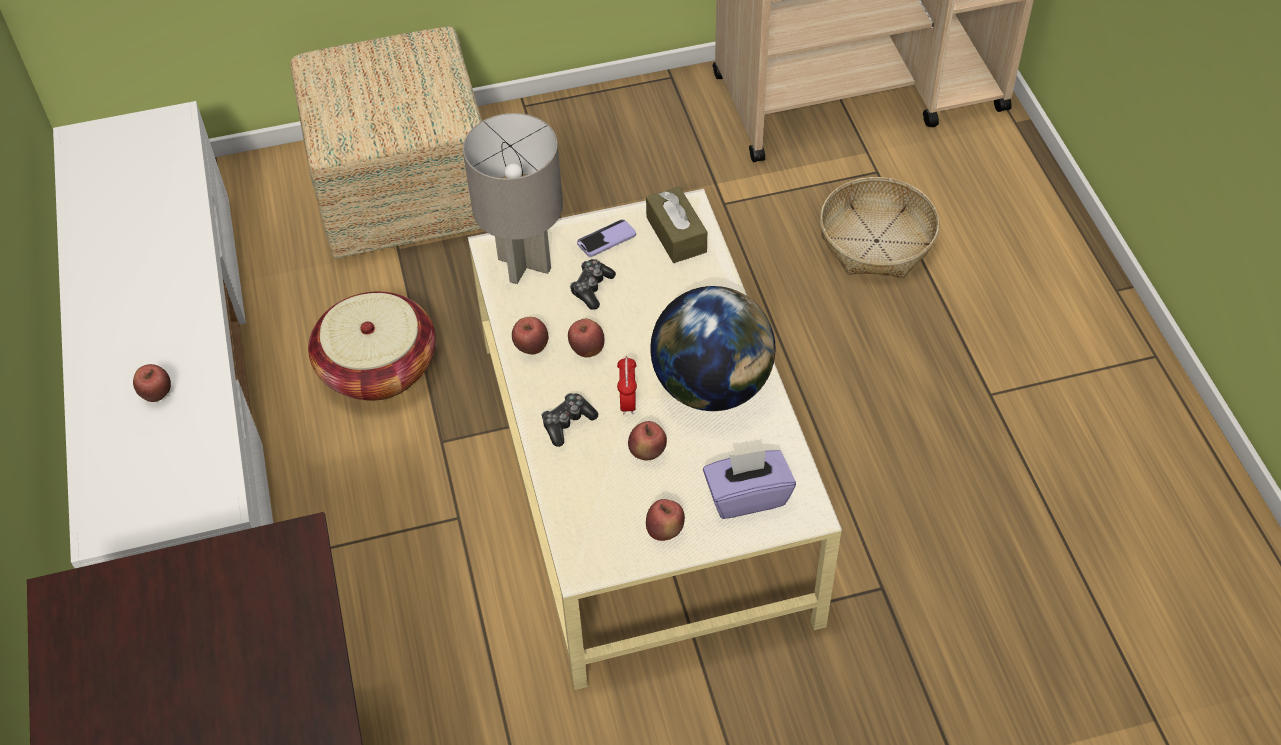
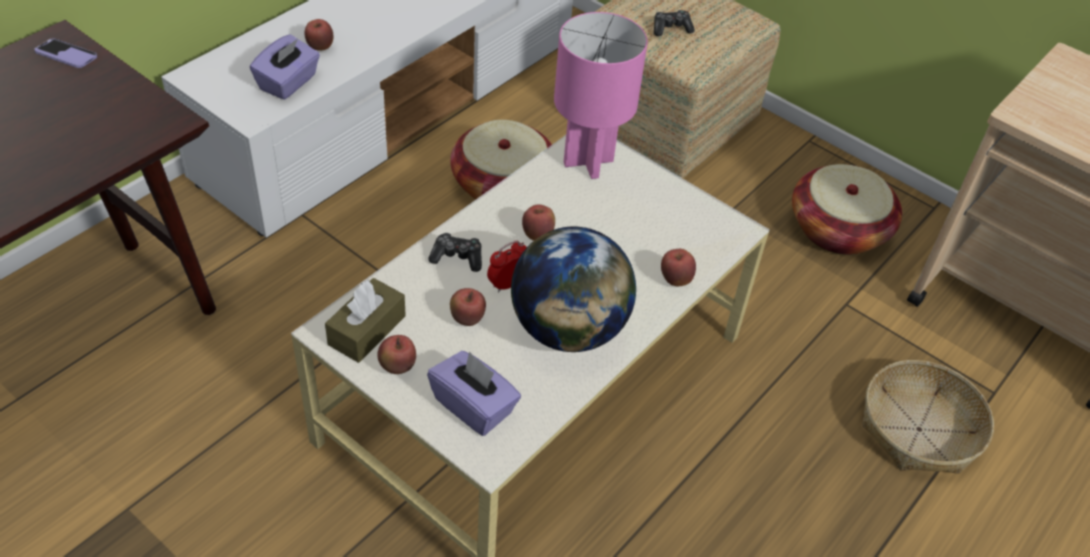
camera: 50 degrees right, 5 degrees down
grey table lamp [463,113,563,284] -> pink table lamp [554,12,648,179]
apple [512,317,548,354] -> apple moved to [661,249,696,286]
game controller [570,259,616,310] -> game controller moved to [654,10,695,36]
phone [577,219,636,257] -> phone moved to [34,38,97,68]
brown tissue box [646,187,707,263] -> brown tissue box moved to [325,278,406,363]
none -> purple tissue box [250,34,320,100]
none -> basket [792,164,902,255]

